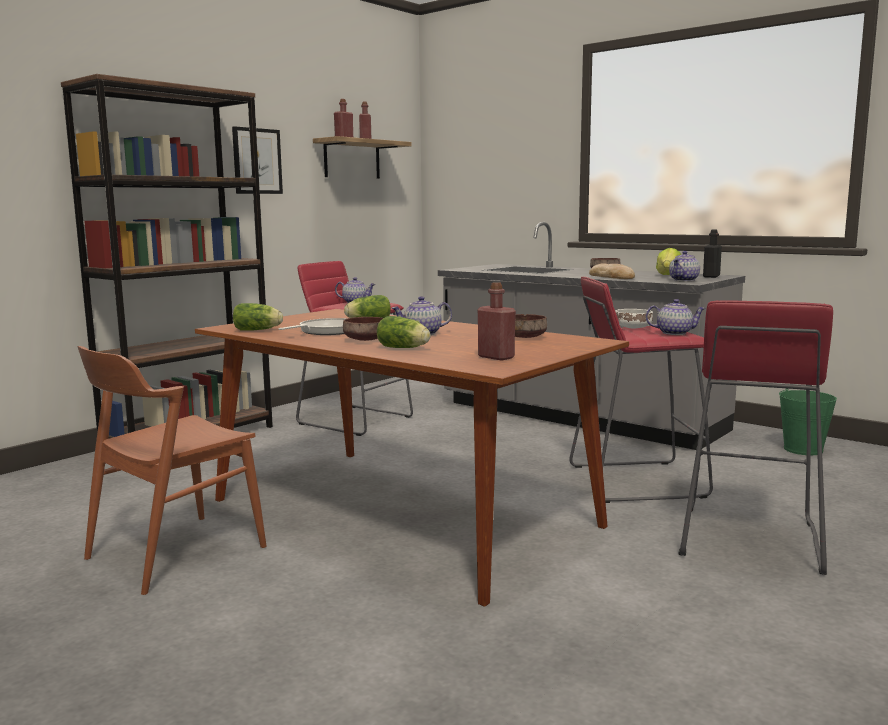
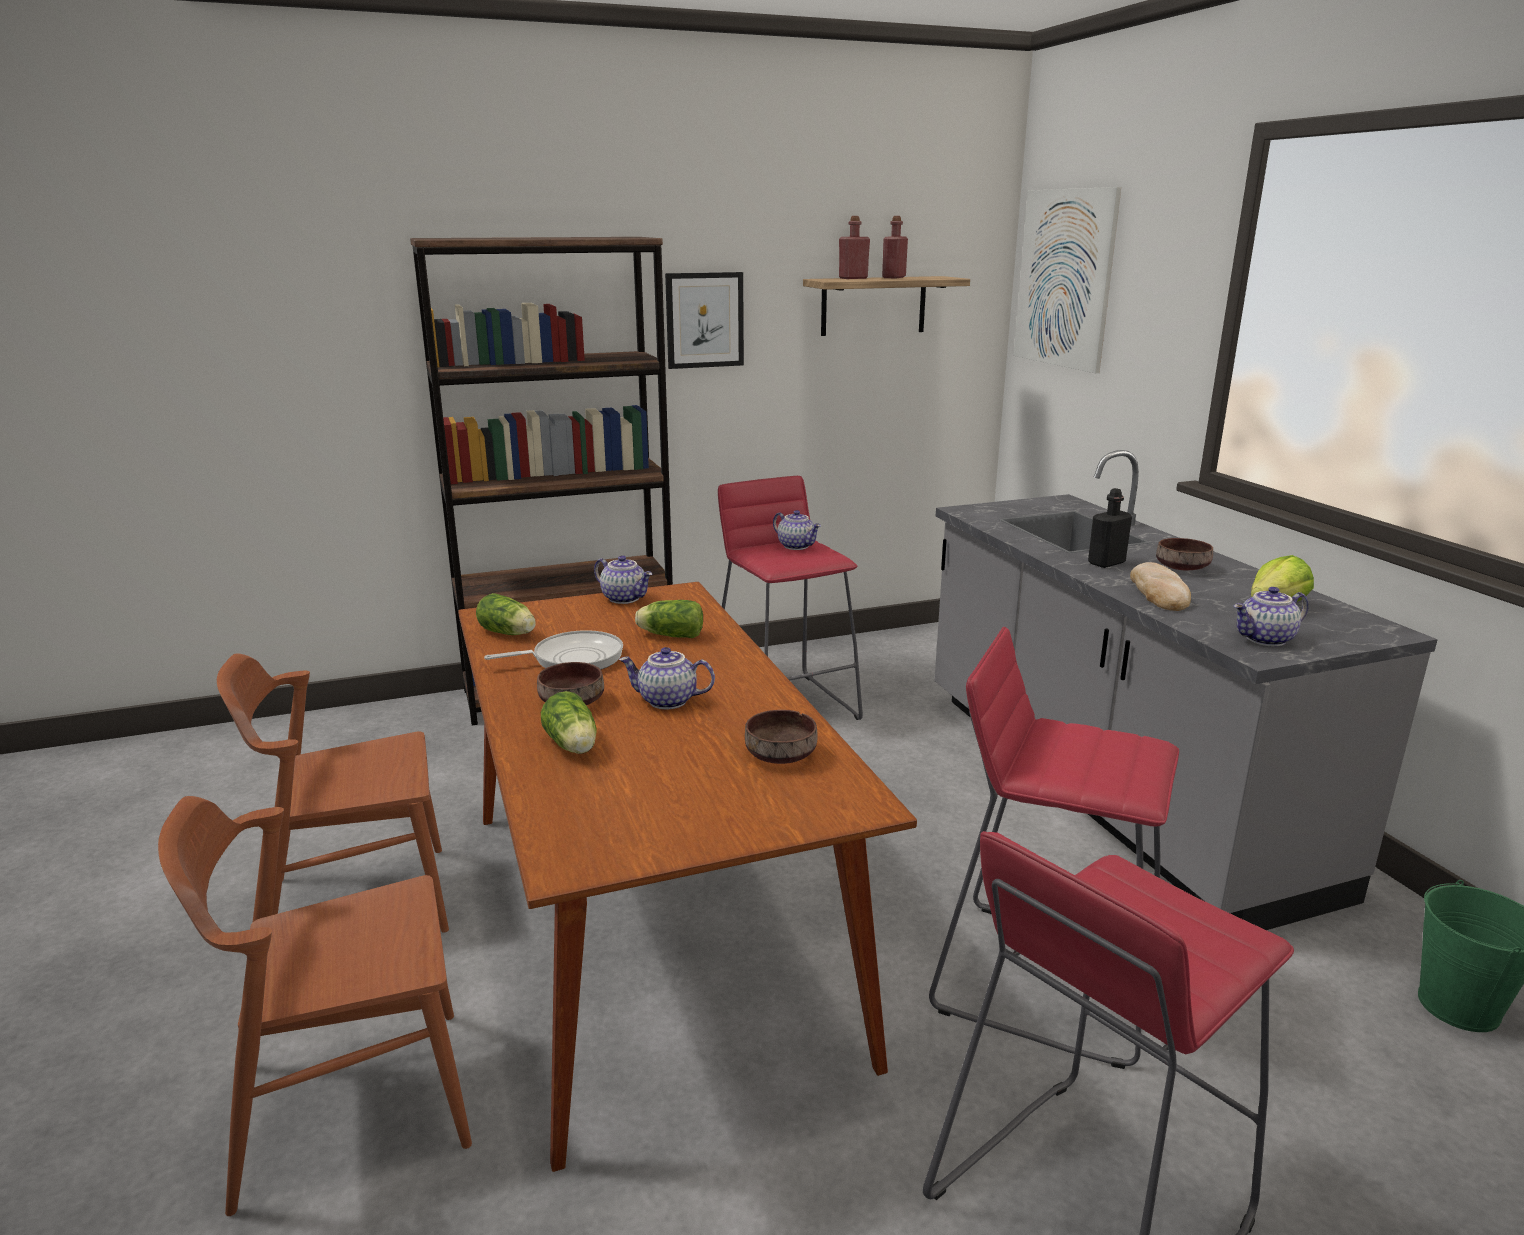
camera: 30 degrees right, 10 degrees up
red bottle [478,282,516,360] -> none
white bowl [615,309,653,329] -> none
teapot [646,299,706,335] -> teapot moved to [594,555,652,604]
black bottle [703,229,722,278] -> black bottle moved to [1088,488,1132,568]
none -> brown chair [158,796,472,1216]
none -> picture [1013,187,1121,373]

